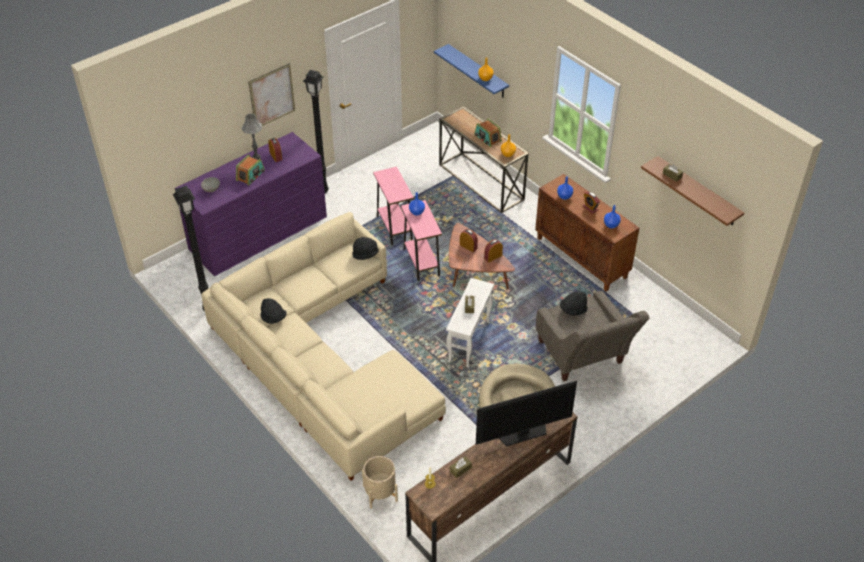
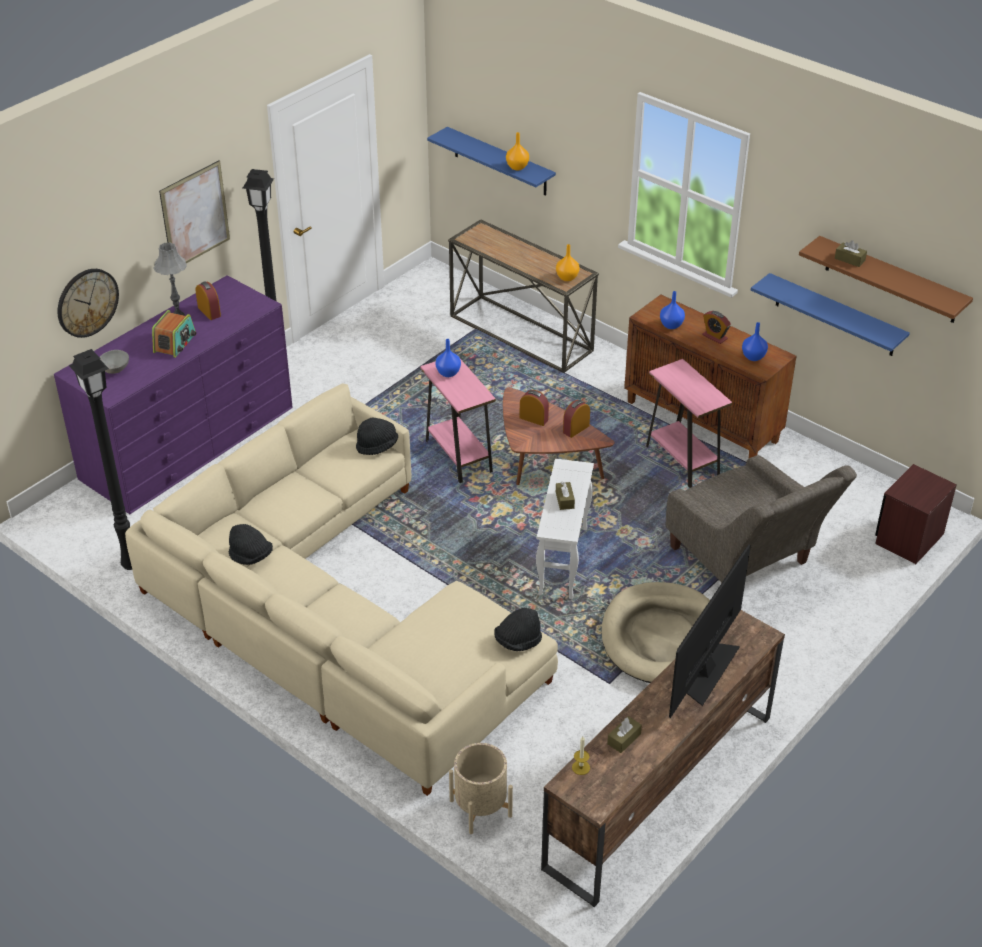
camera: 10 degrees left, 5 degrees down
pink side table [373,167,414,245] -> pink side table moved to [646,359,733,488]
radio [474,119,502,147] -> none
television [476,380,577,446] -> television turned 150 degrees clockwise [669,544,751,718]
black hat [560,291,587,316] -> black hat moved to [494,608,542,651]
none -> wall clock [58,269,119,338]
none -> blue shelf [751,273,910,356]
none -> brown nightstand [875,464,957,564]

